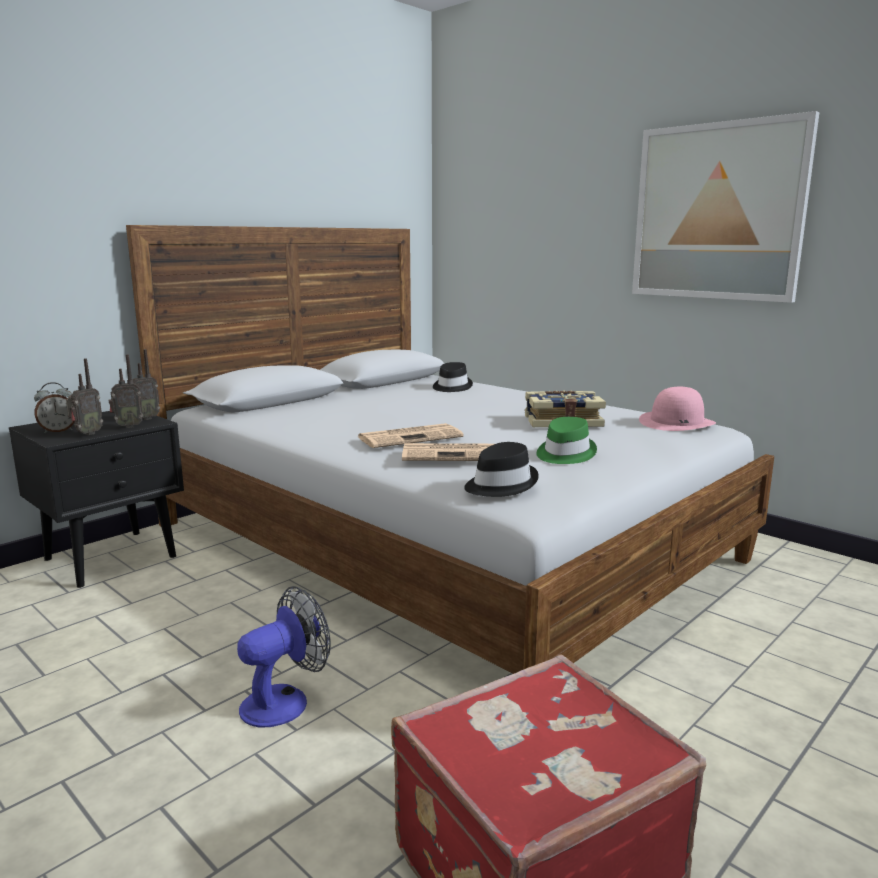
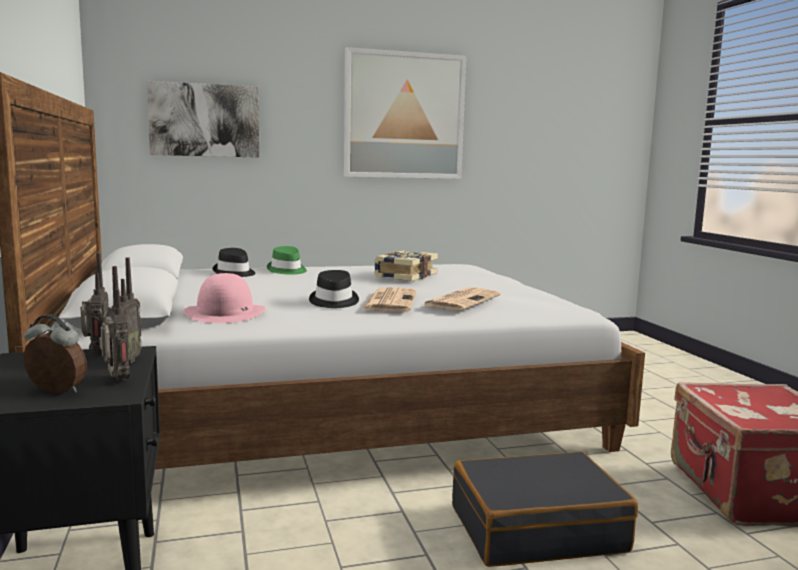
camera: 60 degrees left, 5 degrees down
alarm clock [34,382,75,433] -> alarm clock turned 75 degrees counterclockwise [23,314,87,394]
fan [237,586,331,728] -> black suitcase [452,451,638,567]
black hat [464,442,539,497] -> black hat moved to [309,270,359,308]
green hat [536,417,597,464] -> green hat moved to [267,246,307,274]
pink hat [639,387,716,431] -> pink hat moved to [184,273,266,323]
none -> picture [147,81,259,158]

